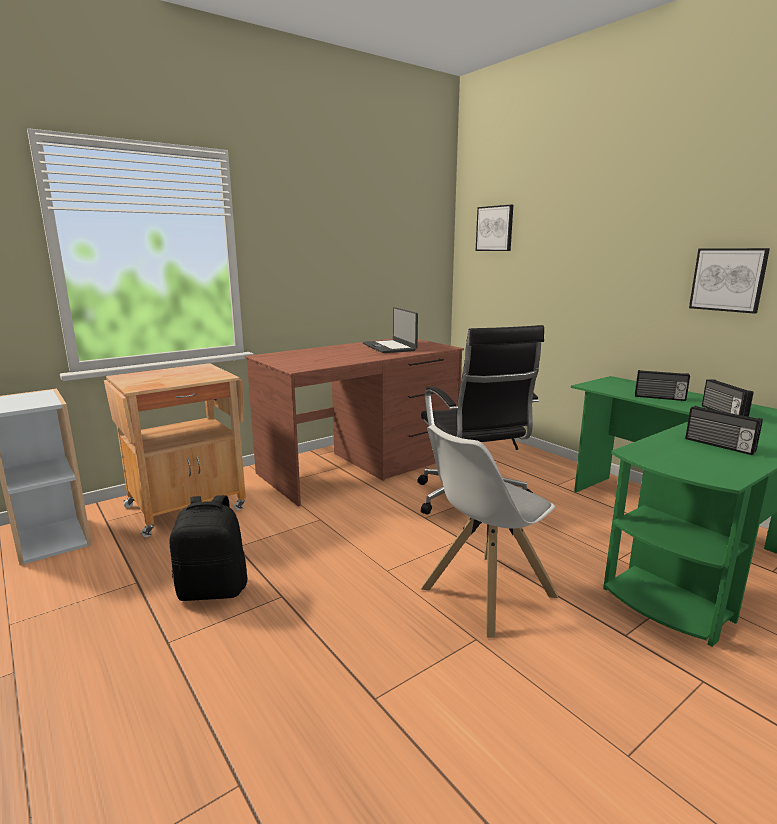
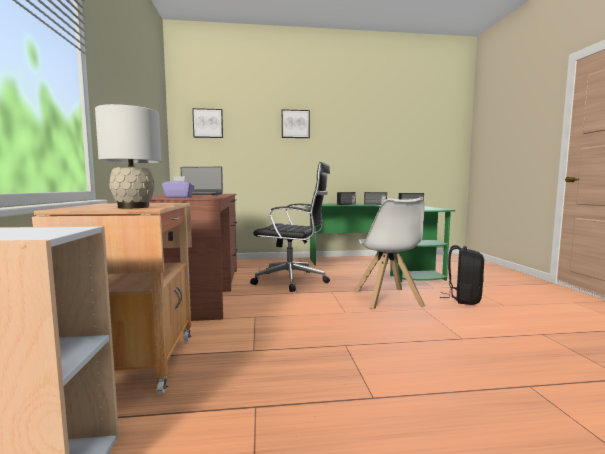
camera: 60 degrees left, 10 degrees down
black backpack [170,495,248,601] -> black backpack moved to [440,245,484,305]
picture [689,248,770,314] -> picture moved to [282,109,310,138]
none -> white table lamp [95,104,161,208]
none -> purple tissue box [162,176,194,198]

